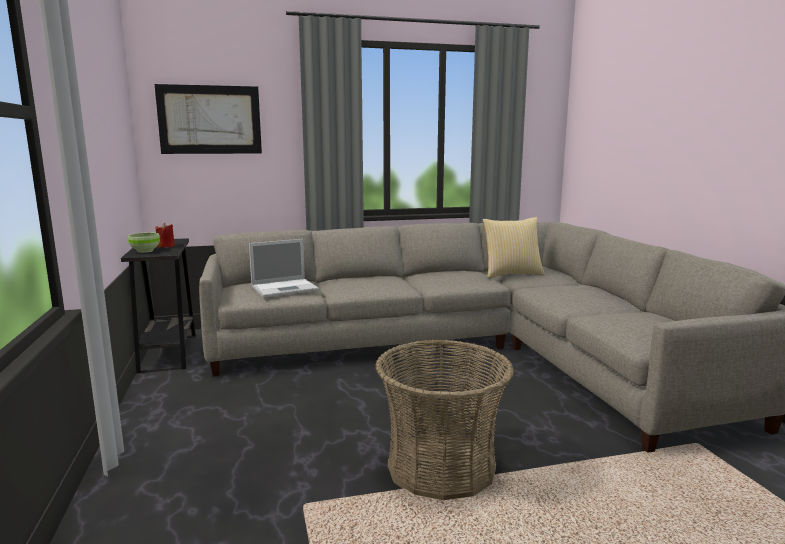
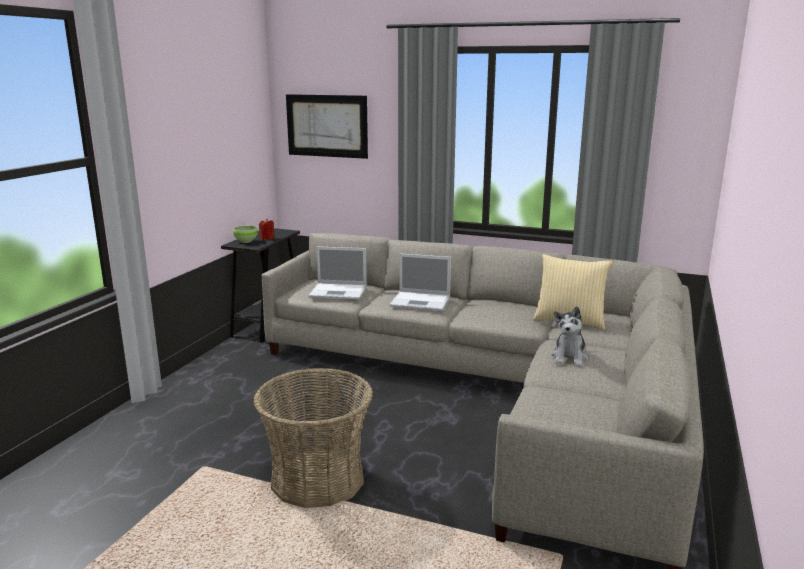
camera: 35 degrees right, 5 degrees up
none -> laptop [389,254,451,311]
none -> plush toy [551,306,588,367]

